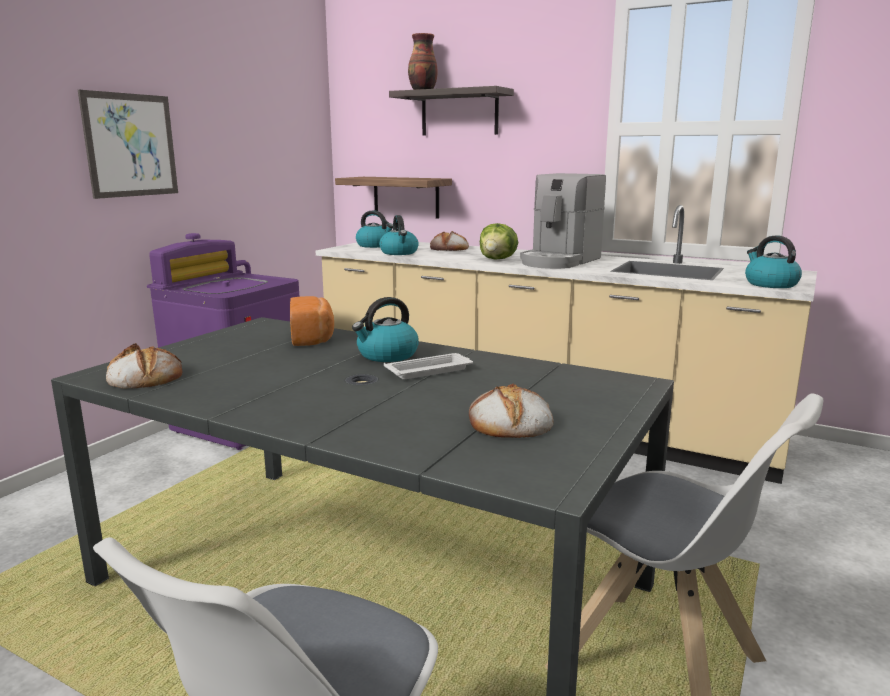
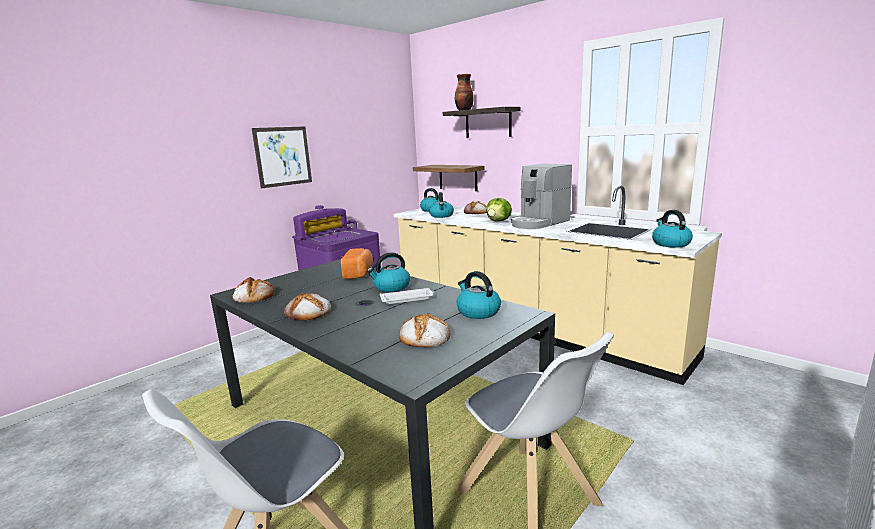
camera: 15 degrees right, 0 degrees up
none -> bread [284,293,331,321]
none -> kettle [457,271,501,319]

